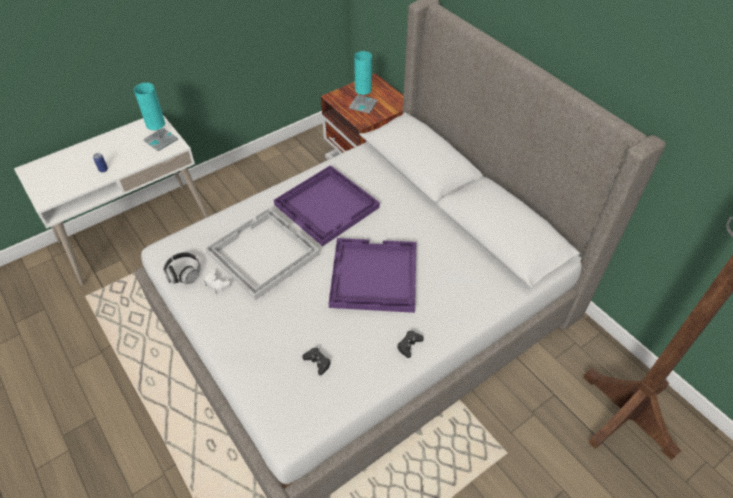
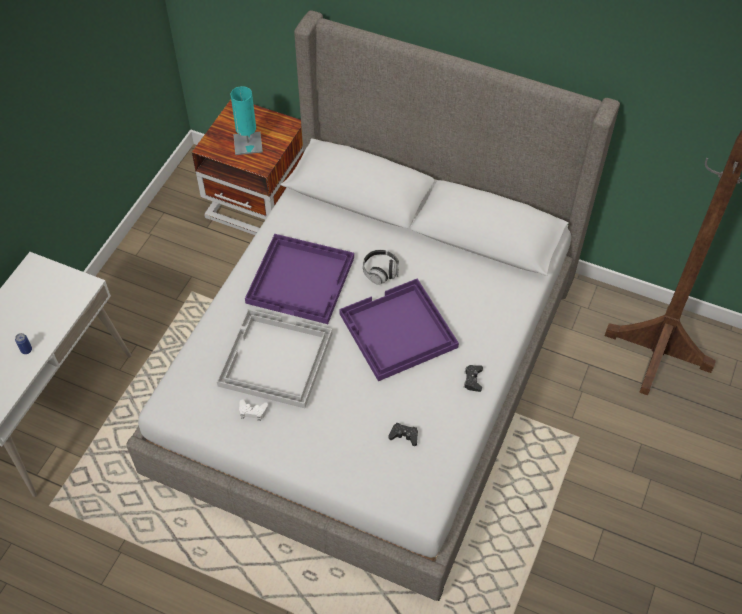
camera: 30 degrees left, 5 degrees up
turquoise table lamp [134,83,178,151] -> none
headphones [163,252,201,284] -> headphones moved to [363,250,399,285]

